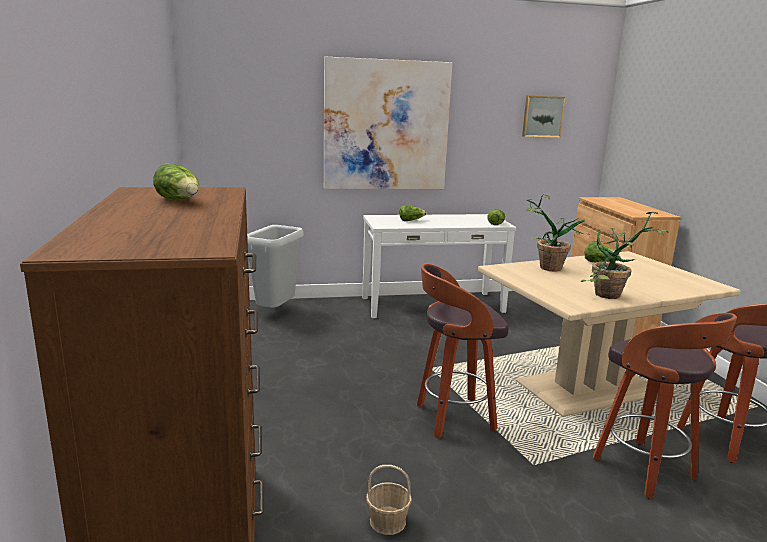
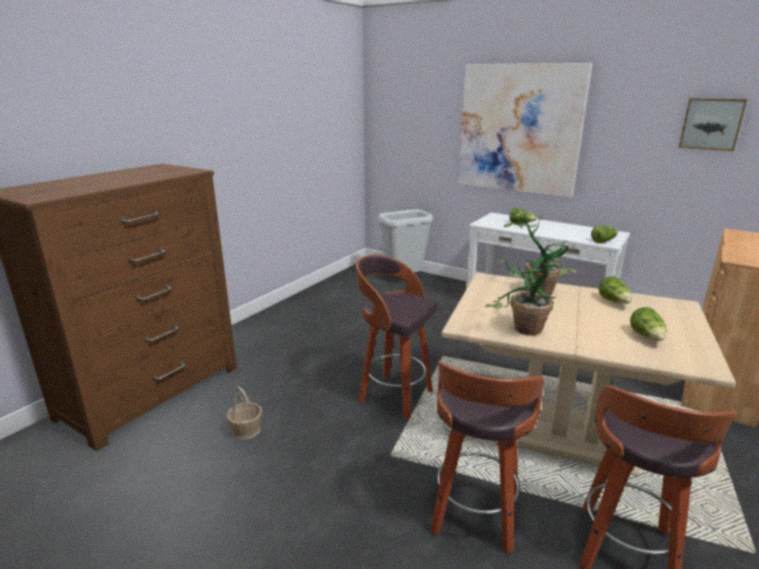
camera: 45 degrees right, 5 degrees up
lettuce [153,163,199,200] -> lettuce moved to [630,307,666,341]

